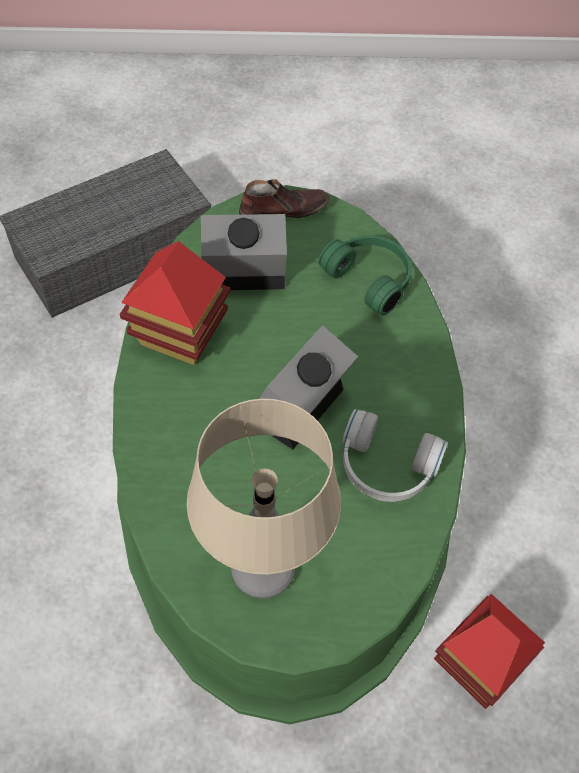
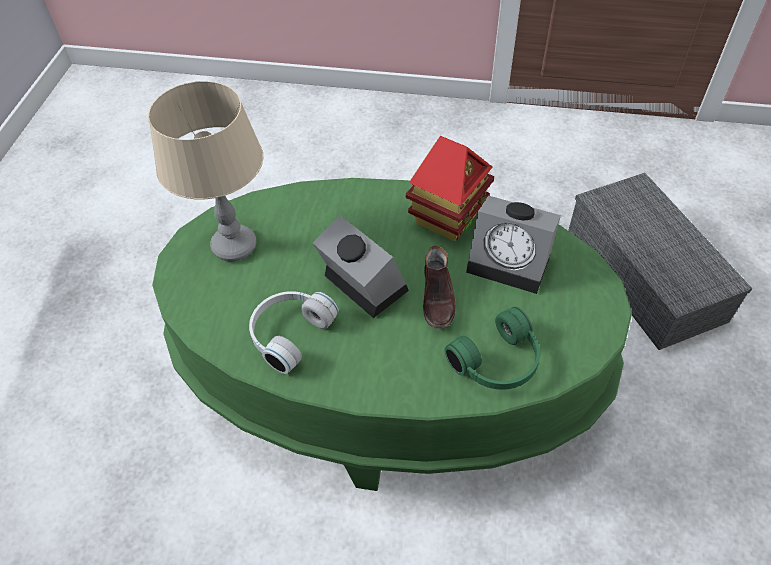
camera: 105 degrees right, 5 degrees down
alarm clock [201,214,287,290] -> alarm clock turned 105 degrees clockwise [466,196,561,294]
brown shoe [239,179,329,218] -> brown shoe moved to [423,246,456,329]
toy house [434,594,545,709] -> none

